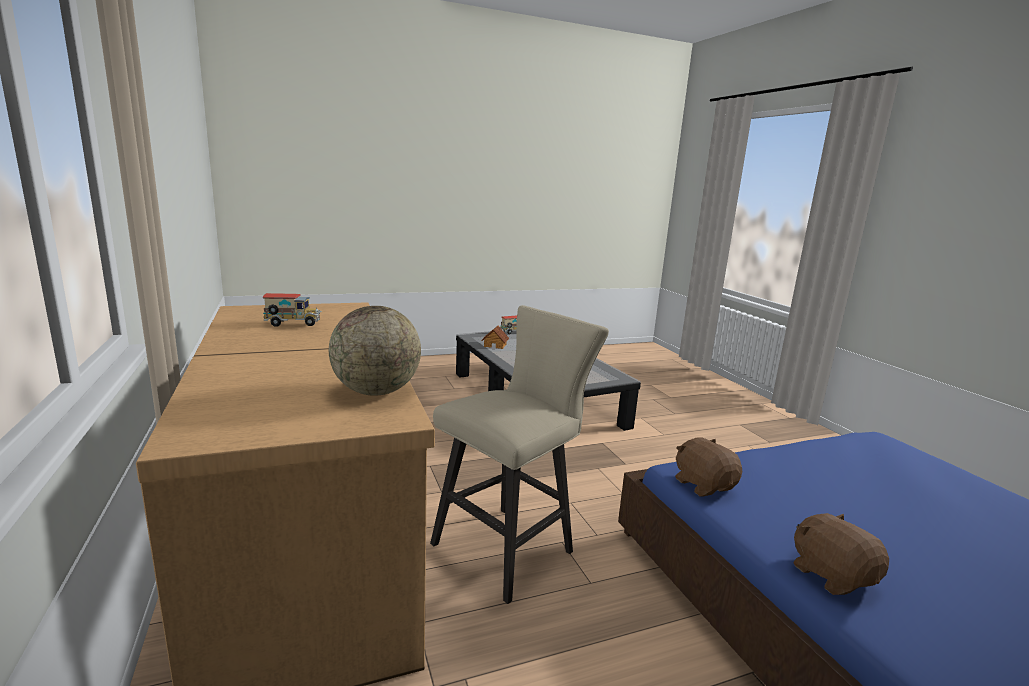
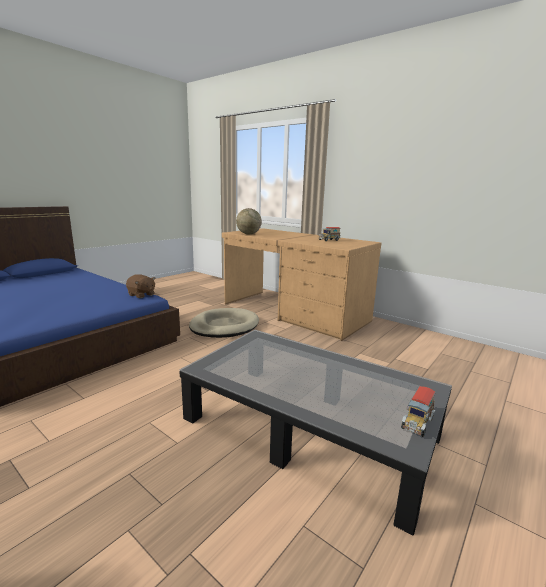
camera: 150 degrees right, 0 degrees up
beige stool [430,305,609,604] -> beige dog bed [189,308,259,338]
toy house [481,325,509,349] -> none
brown plush toy [794,513,889,595] -> none

